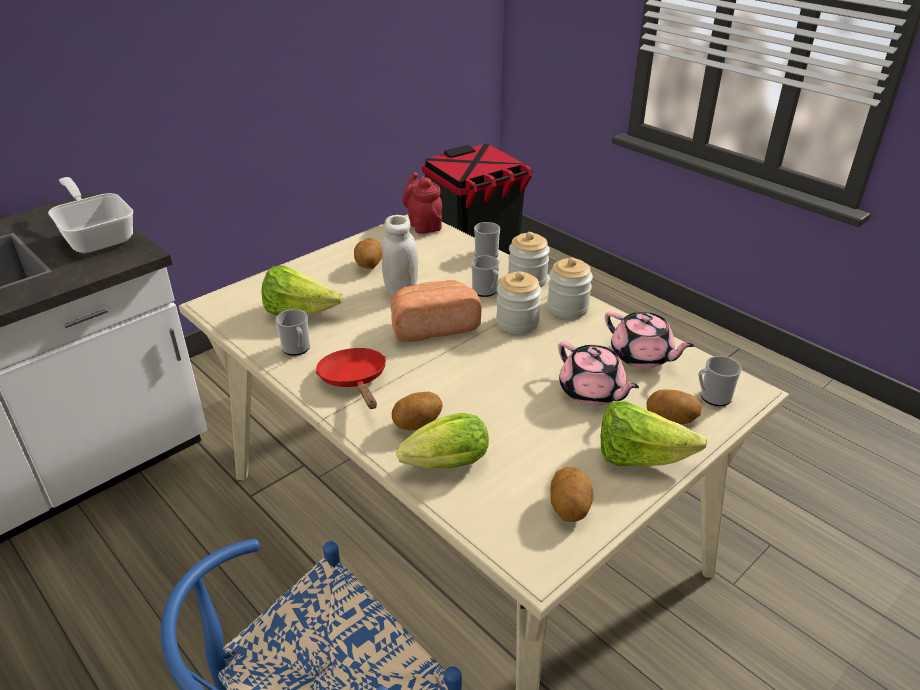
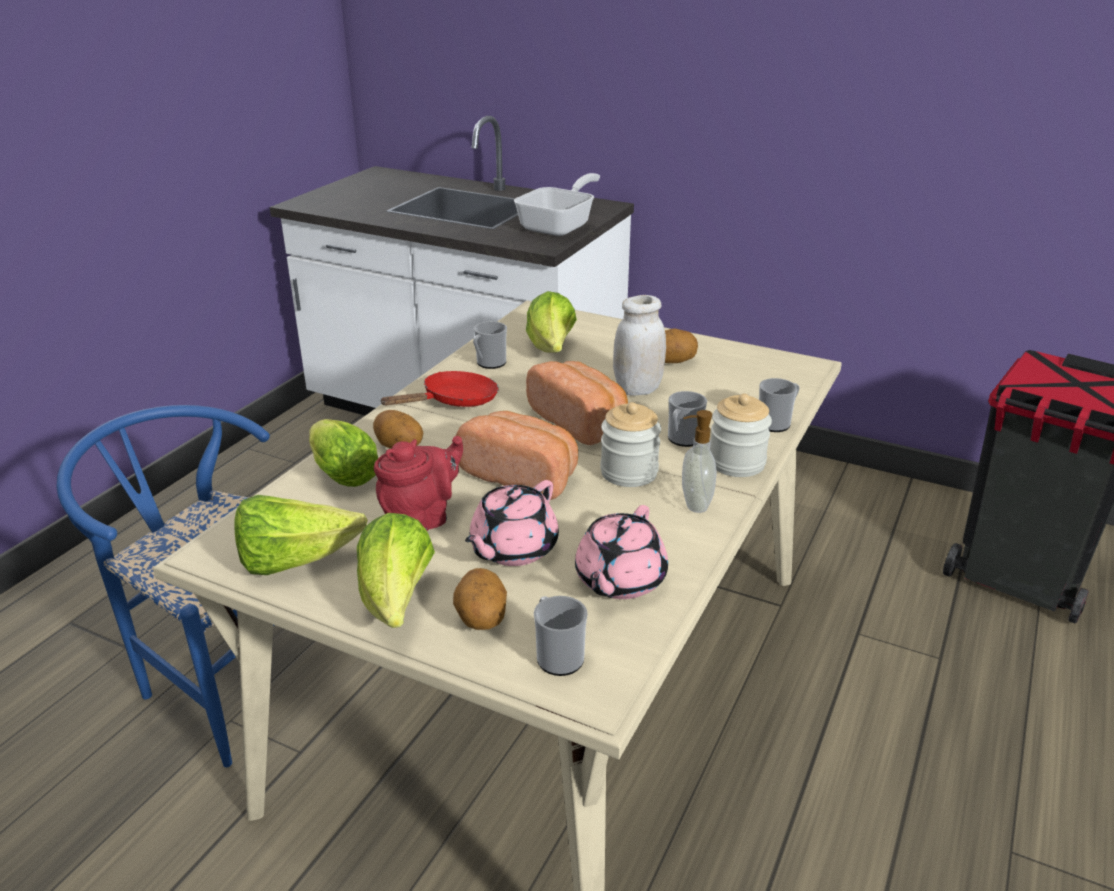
camera: 70 degrees right, 5 degrees down
red teapot [402,172,442,234] -> red teapot moved to [374,436,463,531]
jar [547,257,593,319] -> soap dispenser [682,410,717,513]
potato [550,467,594,522] -> lettuce [234,495,367,575]
none -> bread [456,411,578,500]

